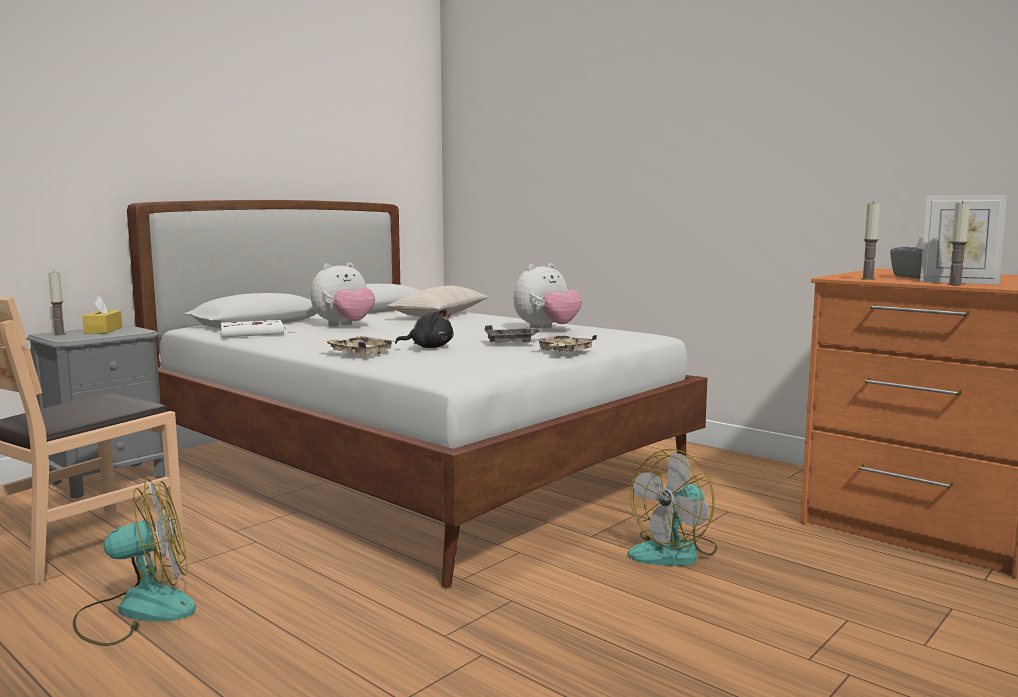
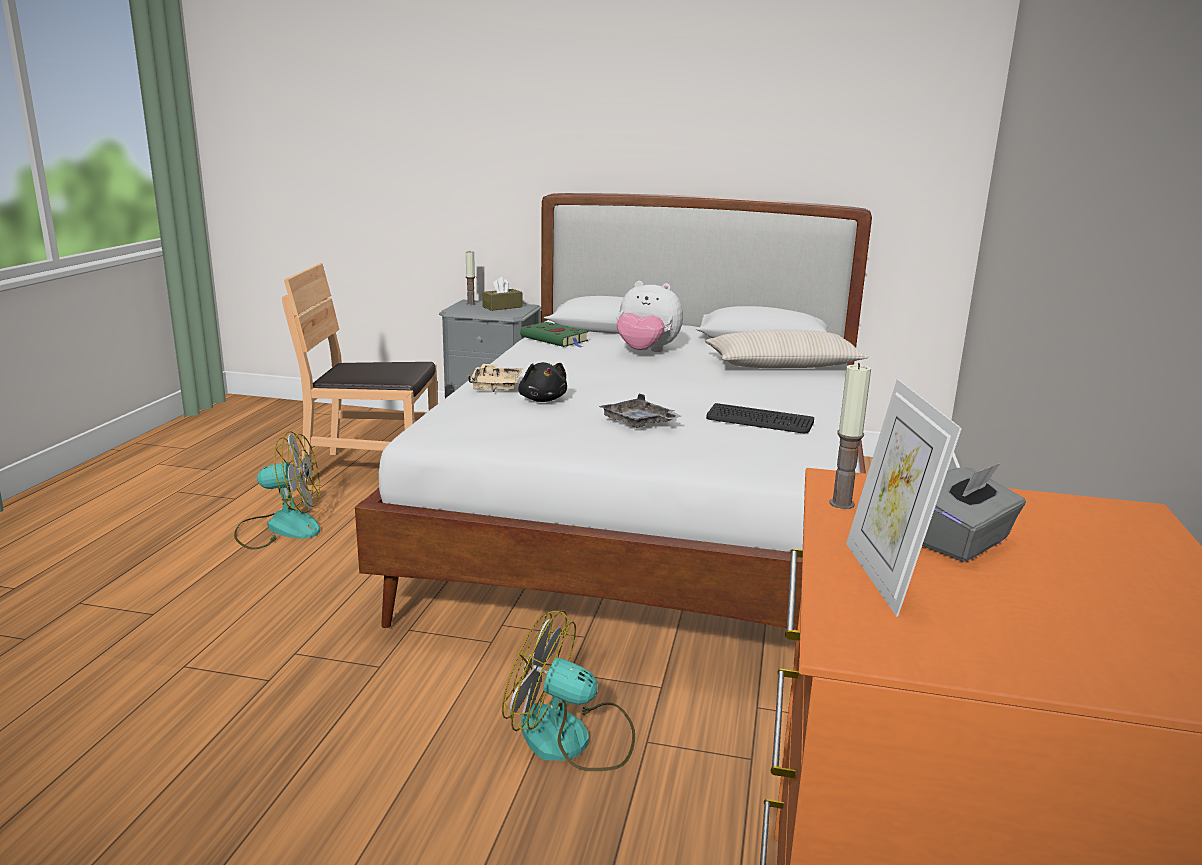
camera: 60 degrees right, 10 degrees up
fan [73,479,196,646] -> fan turned 45 degrees counterclockwise [234,431,320,549]
yellow tissue box [83,296,122,334] -> brown tissue box [482,277,522,311]
white book [220,320,295,337] -> green book [520,322,588,347]
plush toy [513,263,582,329] -> keyboard [706,403,814,433]
beige tray [534,335,597,352] -> none
candle [947,201,970,285] -> none

